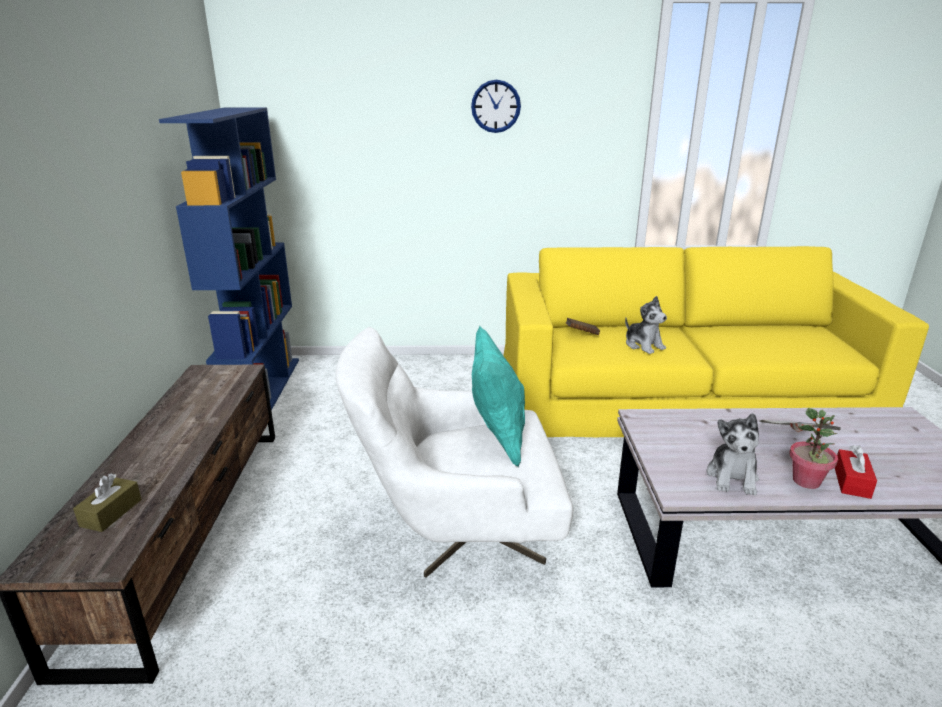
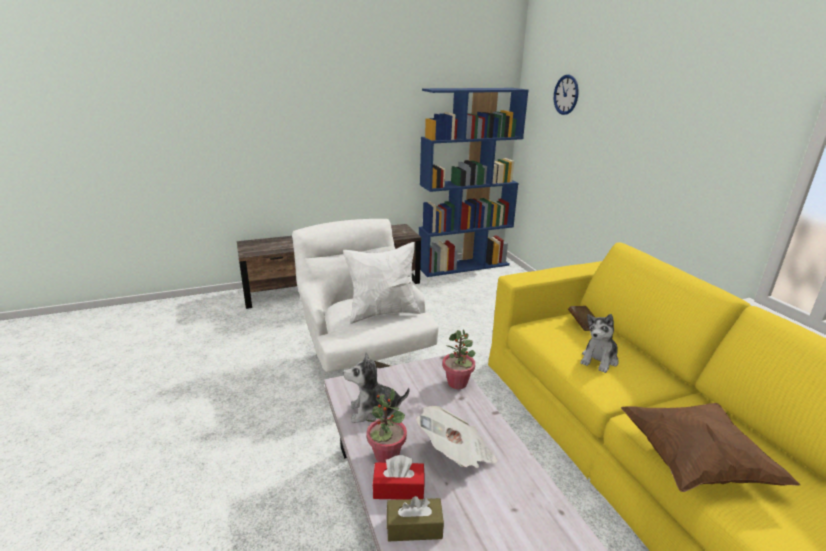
camera: 70 degrees right, 0 degrees up
brown tissue box [73,473,142,532] -> brown tissue box moved to [387,496,444,541]
wall clock [471,80,521,133] -> wall clock moved to [554,75,579,115]
turquoise pillow [472,326,525,466] -> white pillow [343,242,421,324]
none -> potted plant [443,329,476,389]
none -> brown pillow [621,403,800,492]

